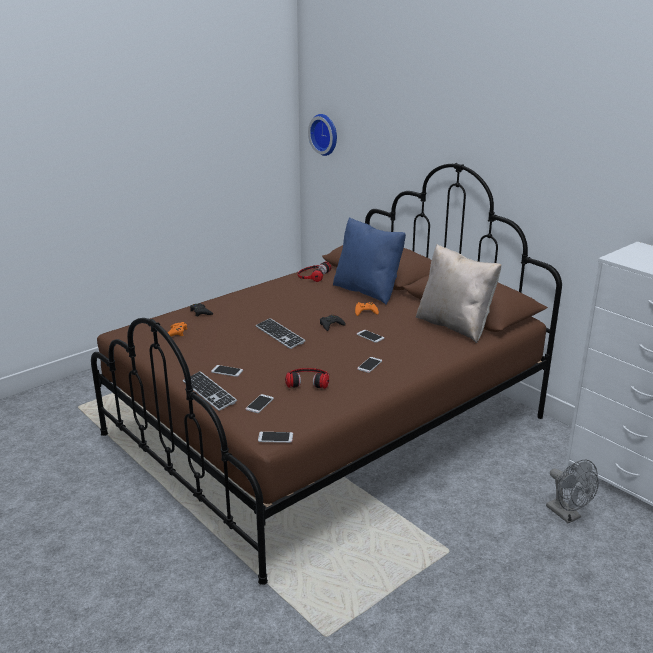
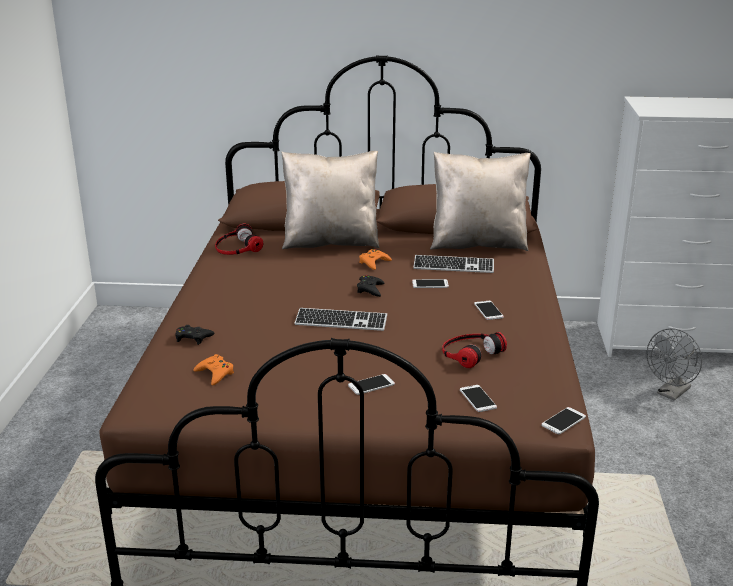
camera: 45 degrees left, 0 degrees up
keyboard [183,371,237,411] -> keyboard moved to [413,255,494,273]
wall clock [308,114,337,156] -> none
blue pillow [333,217,406,305] -> beige pillow [281,151,380,249]
grey fan [546,460,599,523] -> grey fan turned 120 degrees clockwise [647,328,702,401]

